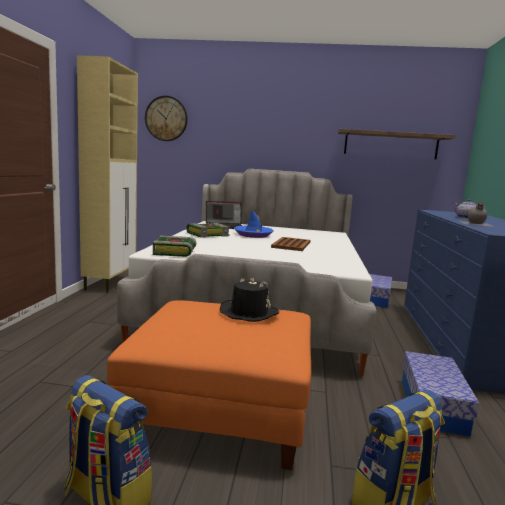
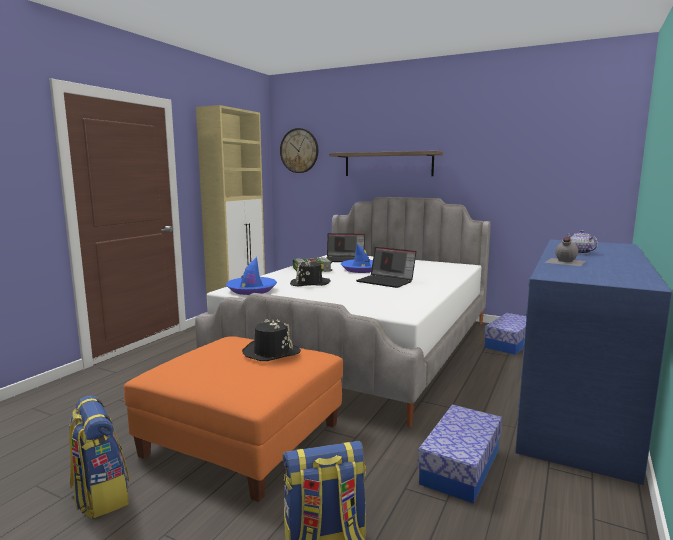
camera: 20 degrees right, 0 degrees up
book [153,235,196,257] -> blue hat [226,257,277,295]
brown tray [271,237,310,251] -> laptop [356,247,416,288]
shelf [338,129,456,159] -> shelf moved to [329,151,443,176]
none -> black hat [290,259,330,286]

